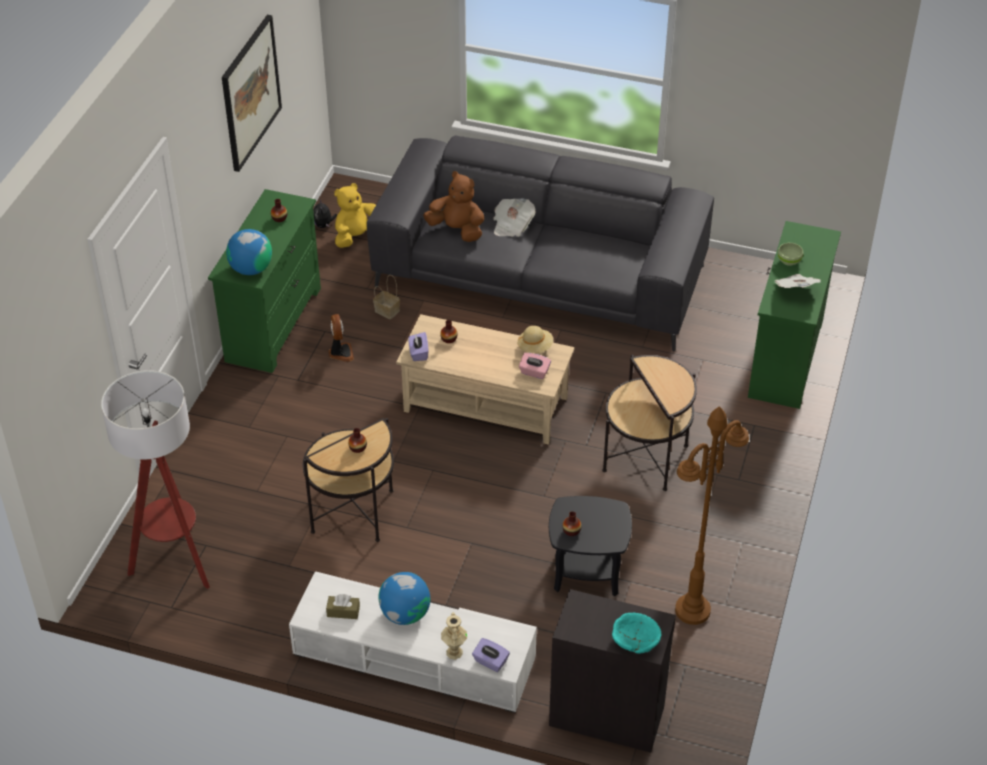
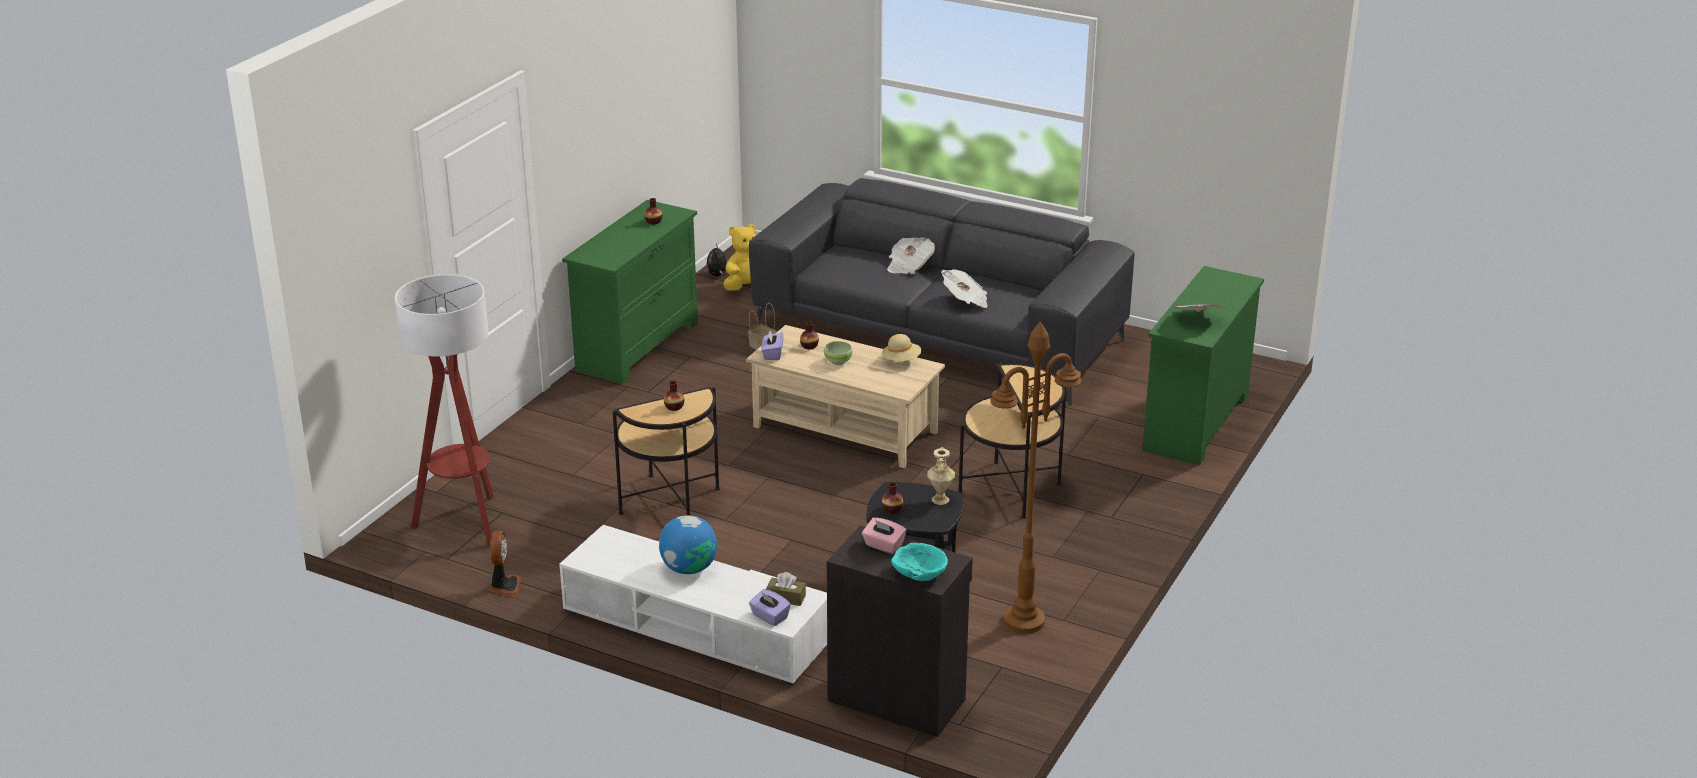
camera: 10 degrees right, 15 degrees down
picture [222,15,282,172] -> none
globe [226,229,272,275] -> none
brown tissue box [326,594,360,619] -> brown tissue box moved to [766,572,806,606]
fan [329,314,354,362] -> fan moved to [489,531,521,597]
brown plush toy [423,171,484,242] -> none
beige vase [441,612,467,660] -> beige vase moved to [927,447,955,505]
pink tissue box [519,353,551,379] -> pink tissue box moved to [862,518,907,554]
green bowl [778,243,803,266] -> green bowl moved to [824,341,852,365]
none -> newspaper [941,269,987,308]

